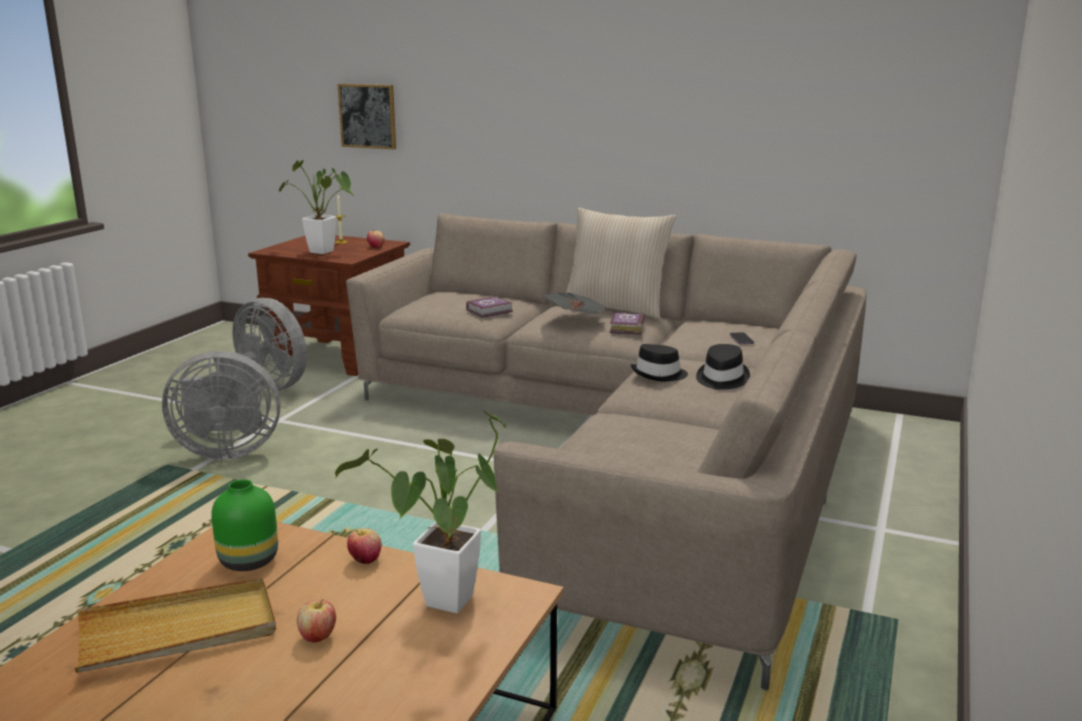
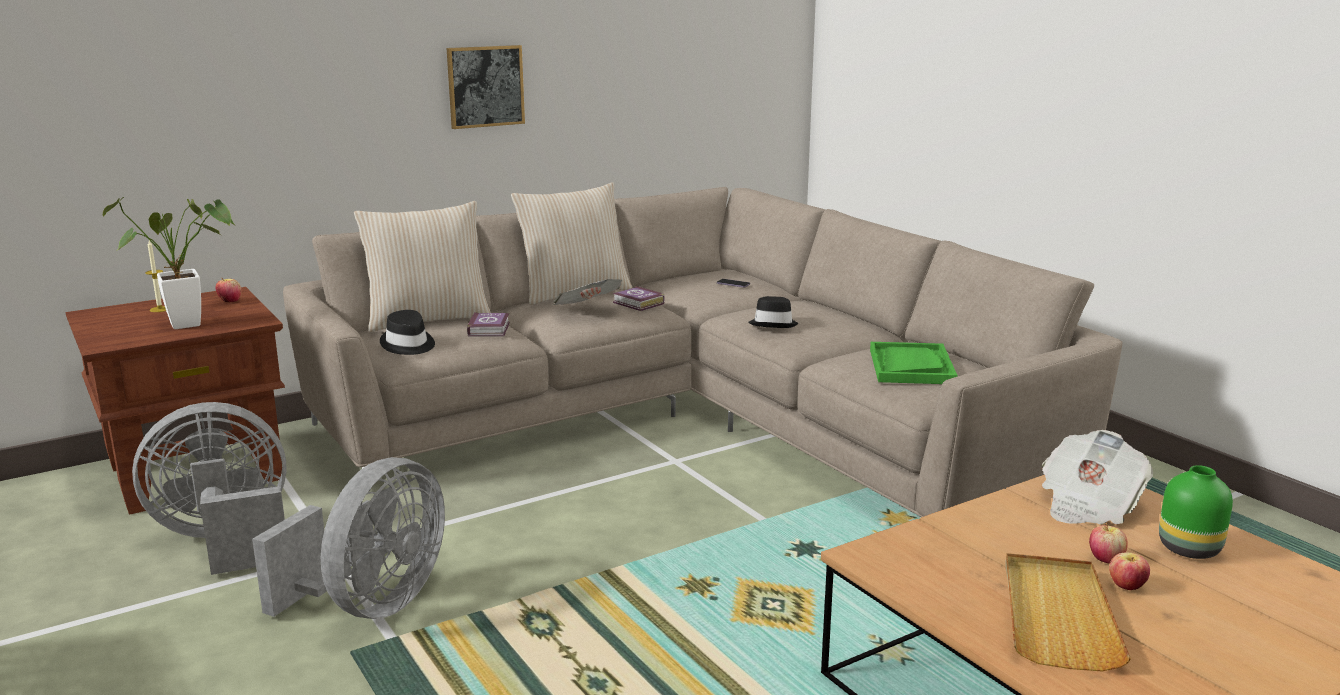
camera: 55 degrees left, 0 degrees up
green vase [211,479,278,571] -> green vase moved to [1159,465,1233,559]
potted plant [335,411,506,613] -> newspaper [1042,430,1153,524]
picture [338,84,396,149] -> picture moved to [447,45,525,129]
apple [347,528,382,564] -> apple moved to [1109,552,1150,590]
black hat [696,344,750,390] -> black hat moved to [380,310,435,355]
none -> beige pillow [354,201,491,332]
none -> green tray [870,342,958,384]

